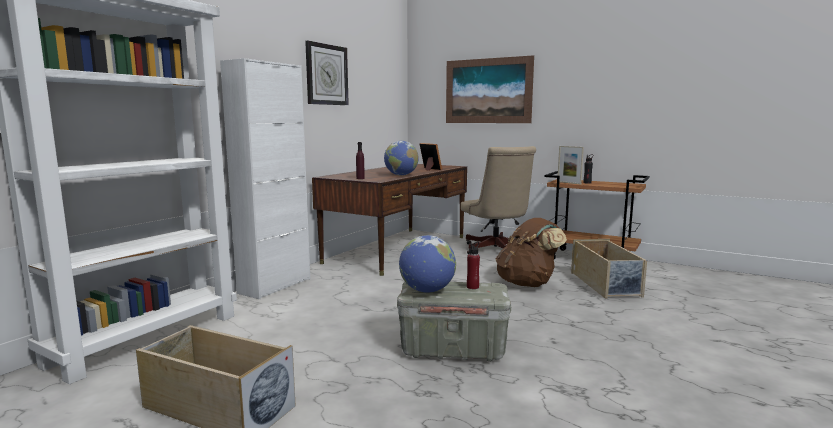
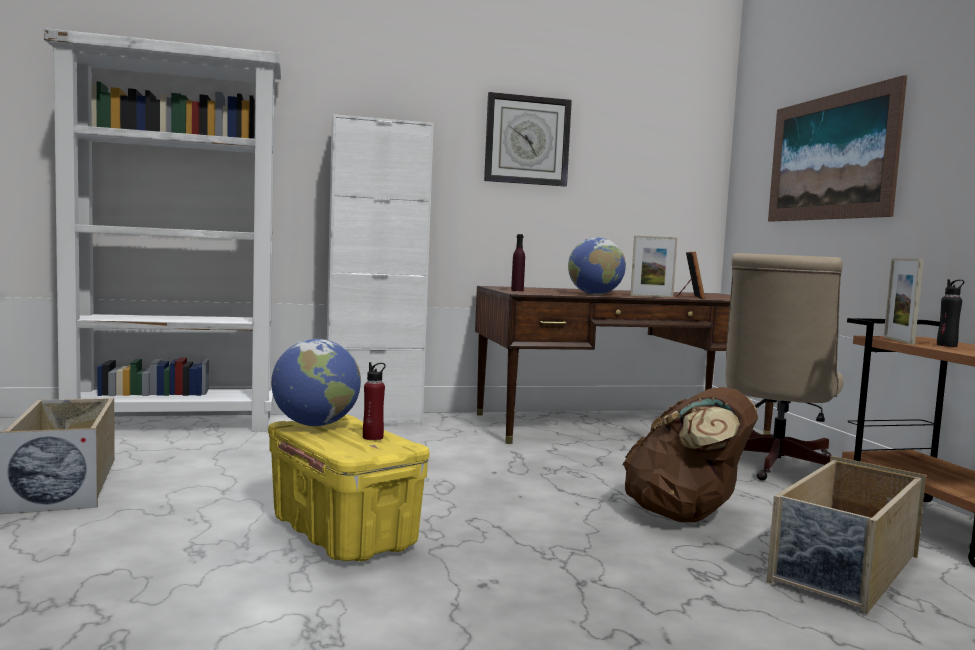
camera: 45 degrees right, 5 degrees down
grey storage box [397,282,511,362] -> yellow storage box [268,415,430,562]
none -> picture frame [630,236,677,298]

